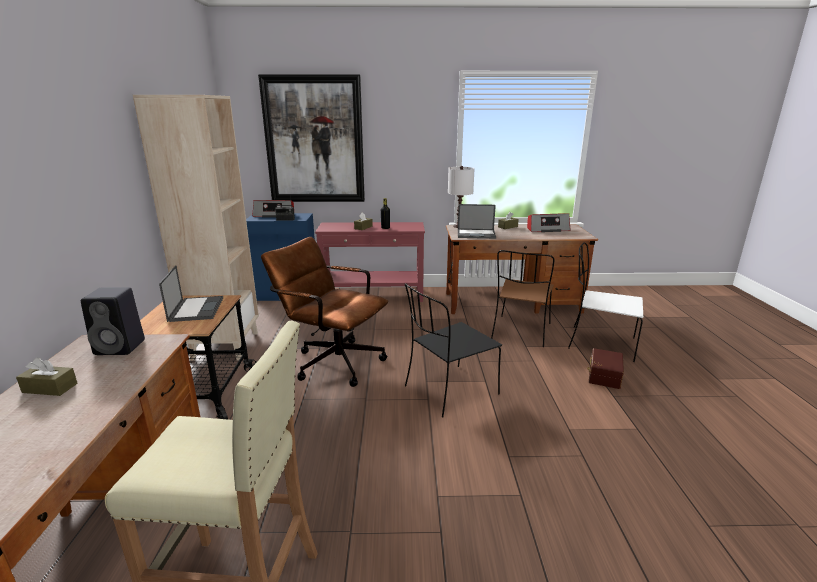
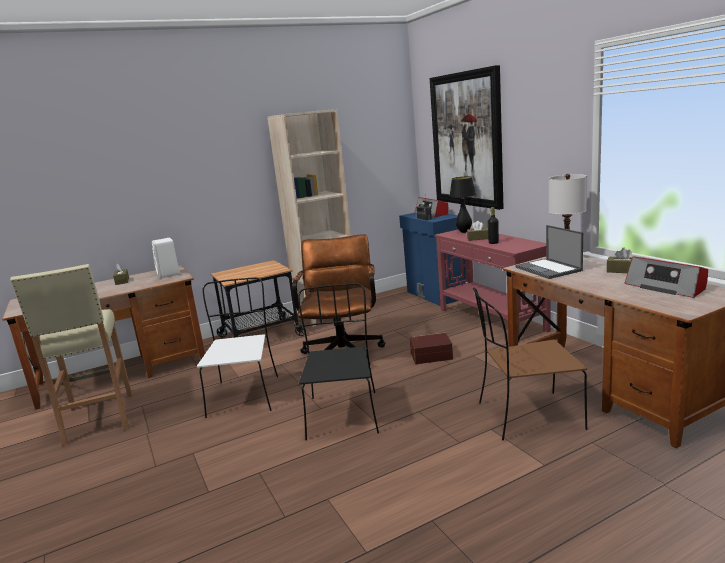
camera: 65 degrees right, 5 degrees down
black speaker [81,287,145,355] -> white speaker [152,238,180,278]
laptop [159,265,223,322] -> none
black chair [405,283,502,418] -> black chair turned 60 degrees clockwise [298,283,379,440]
white chair [568,242,643,362] -> white chair moved to [197,277,278,418]
brown storage box [587,348,624,389] -> brown storage box moved to [410,333,453,364]
none -> black table lamp [449,176,476,233]

